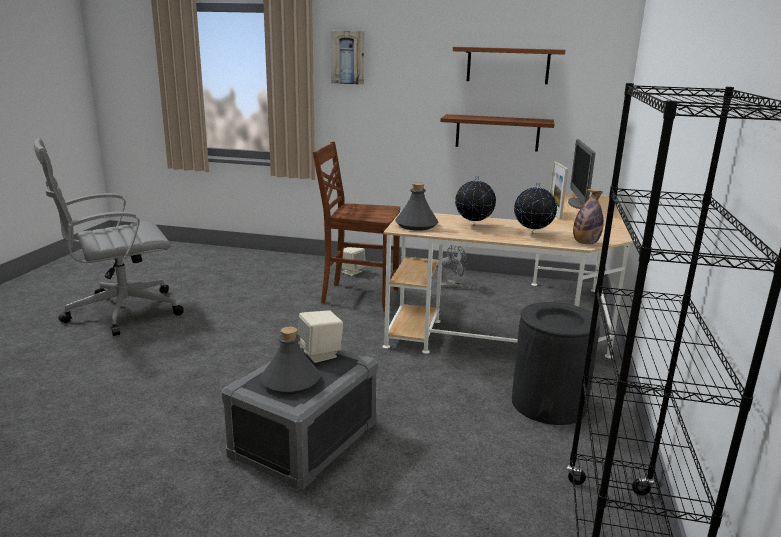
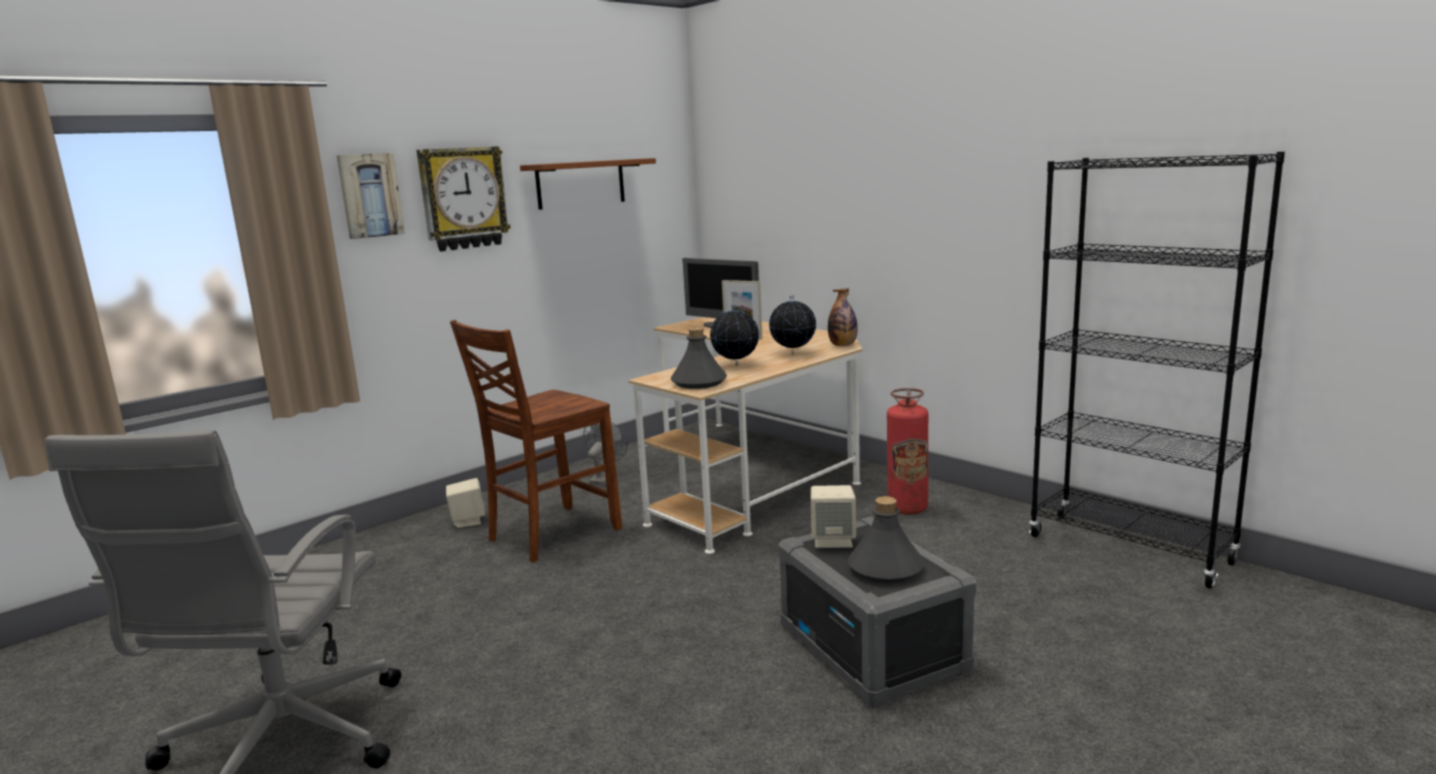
camera: 55 degrees left, 5 degrees down
brown shelf [440,114,554,152] -> none
black trash can [512,302,600,425] -> fire extinguisher [887,388,928,515]
none -> wall clock [417,146,511,252]

